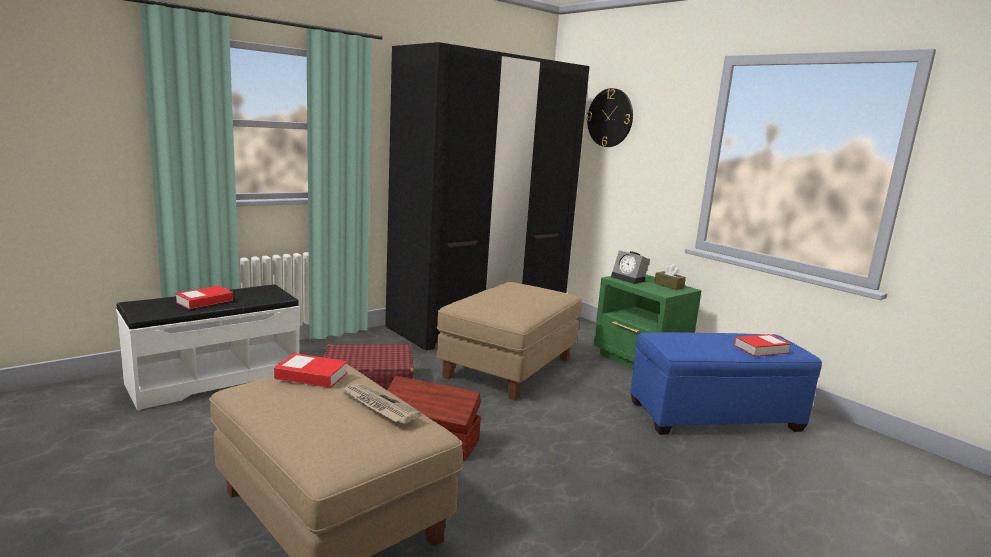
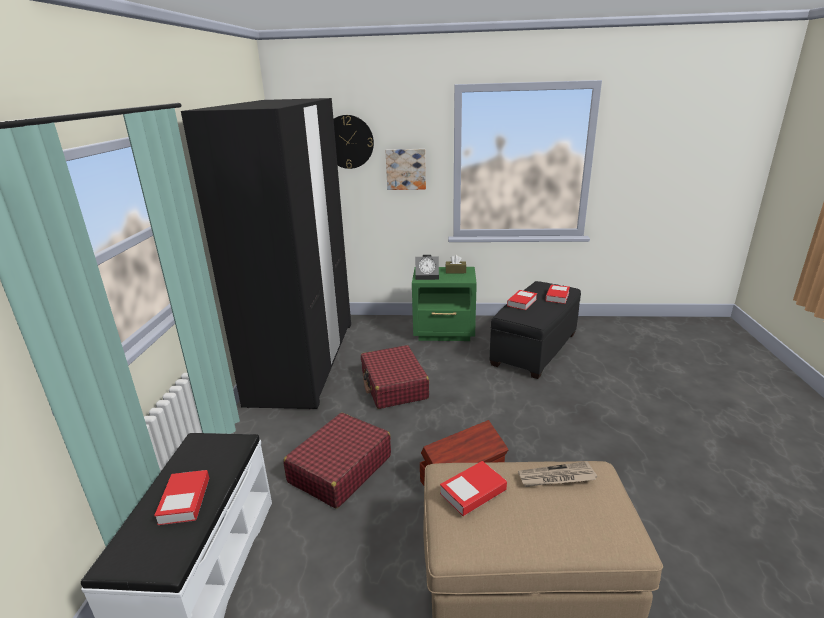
camera: 45 degrees left, 10 degrees up
beige ottoman [437,282,582,400] -> red suitcase [361,345,429,409]
blue ottoman [630,332,822,435] -> black ottoman [490,281,581,379]
none -> picture [386,149,426,190]
none -> book [507,290,537,310]

